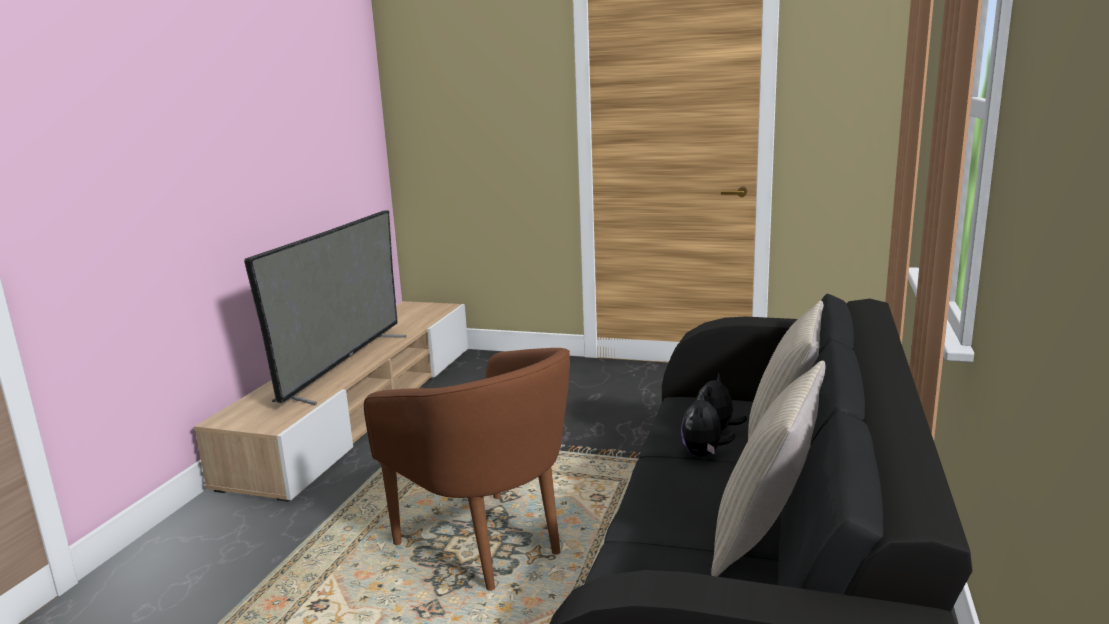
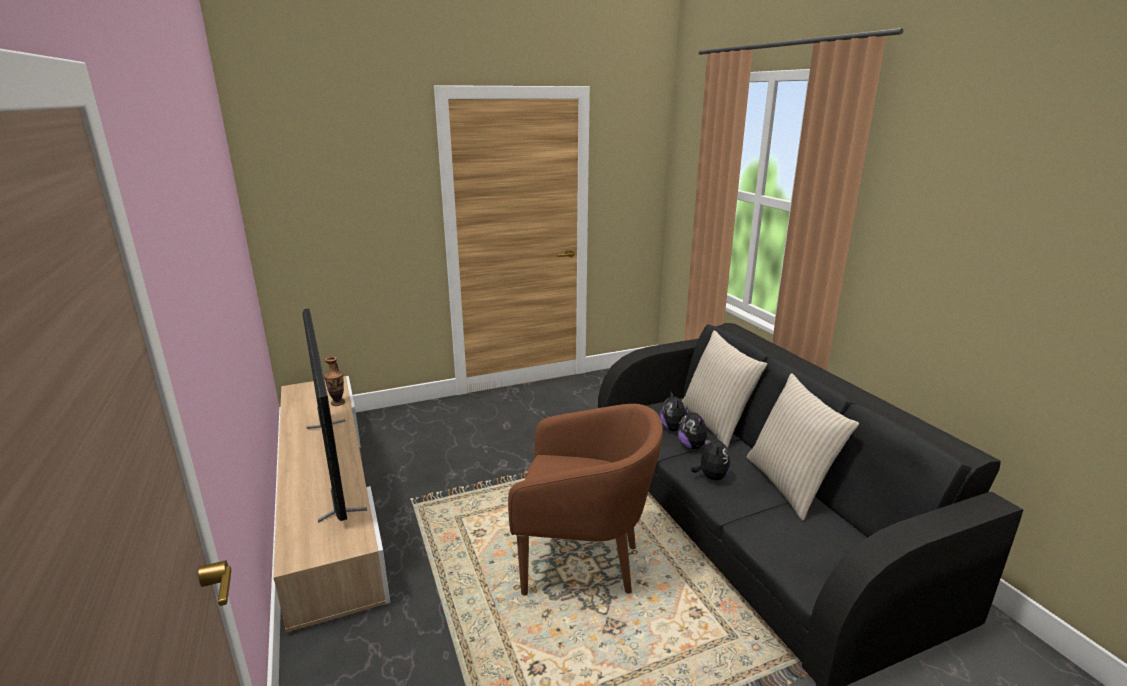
camera: 40 degrees left, 5 degrees up
none -> vase [324,357,345,406]
none -> plush toy [691,433,730,480]

